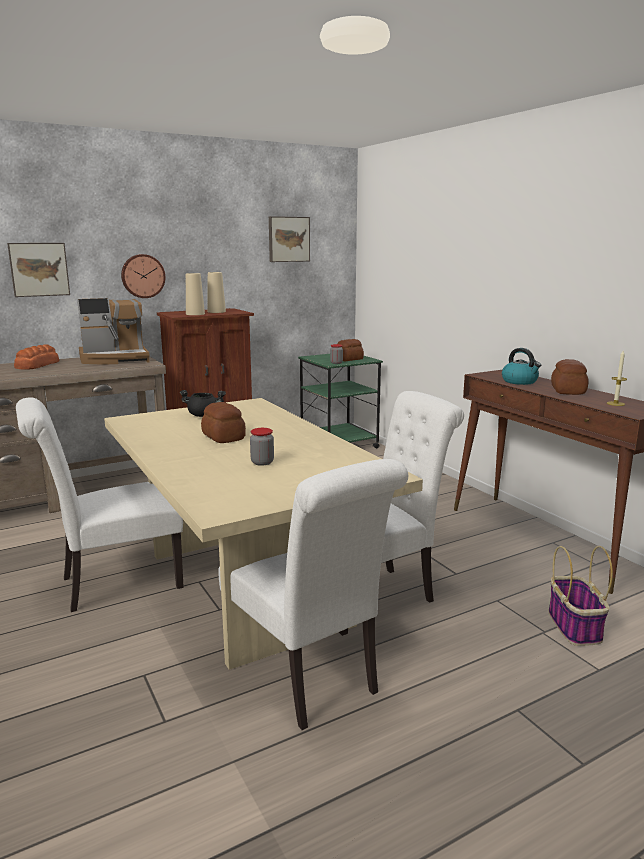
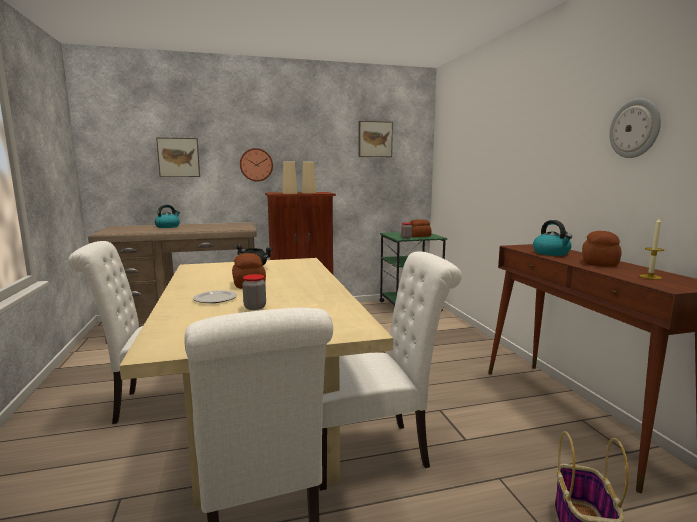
camera: 15 degrees right, 5 degrees down
bread [14,344,60,370] -> kettle [155,205,180,228]
coffee machine [77,298,150,365] -> none
none -> plate [193,290,237,303]
none -> wall clock [609,98,661,158]

